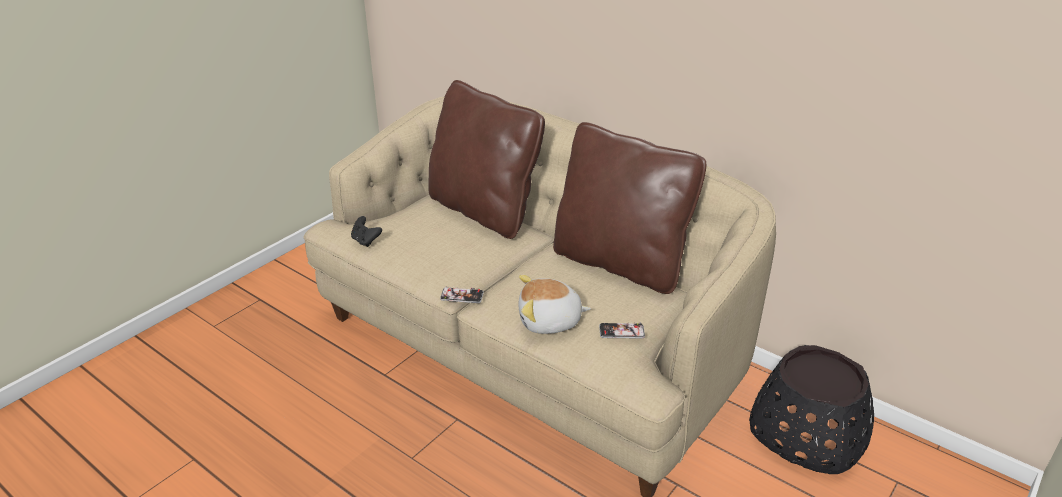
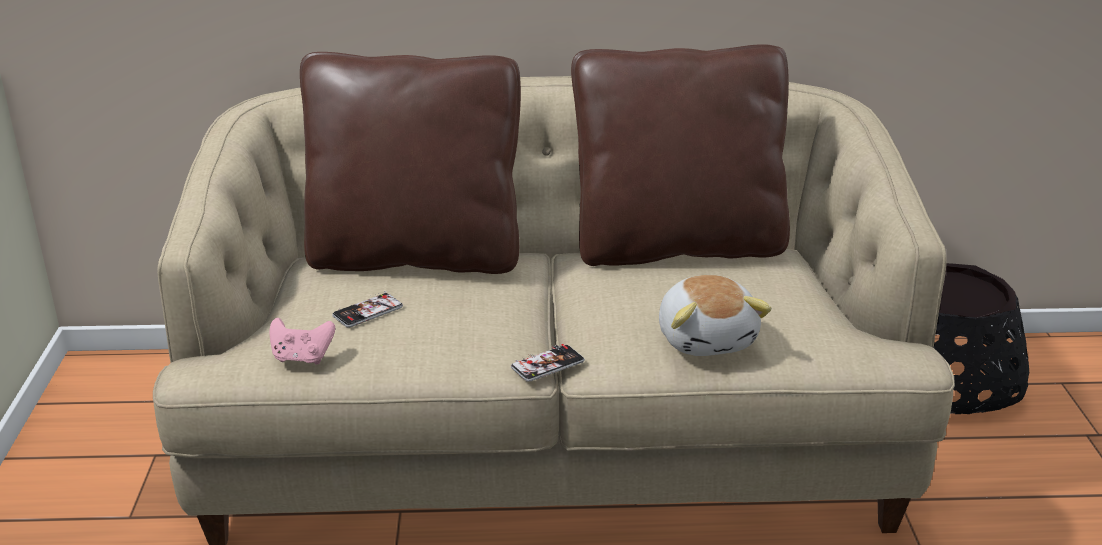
camera: 40 degrees left, 5 degrees down
black game controller [351,216,382,247] -> pink game controller [270,318,335,365]
plush toy [519,275,591,334] -> plush toy turned 60 degrees counterclockwise [659,275,772,356]
phone [599,322,645,339] -> phone moved to [332,291,403,328]

